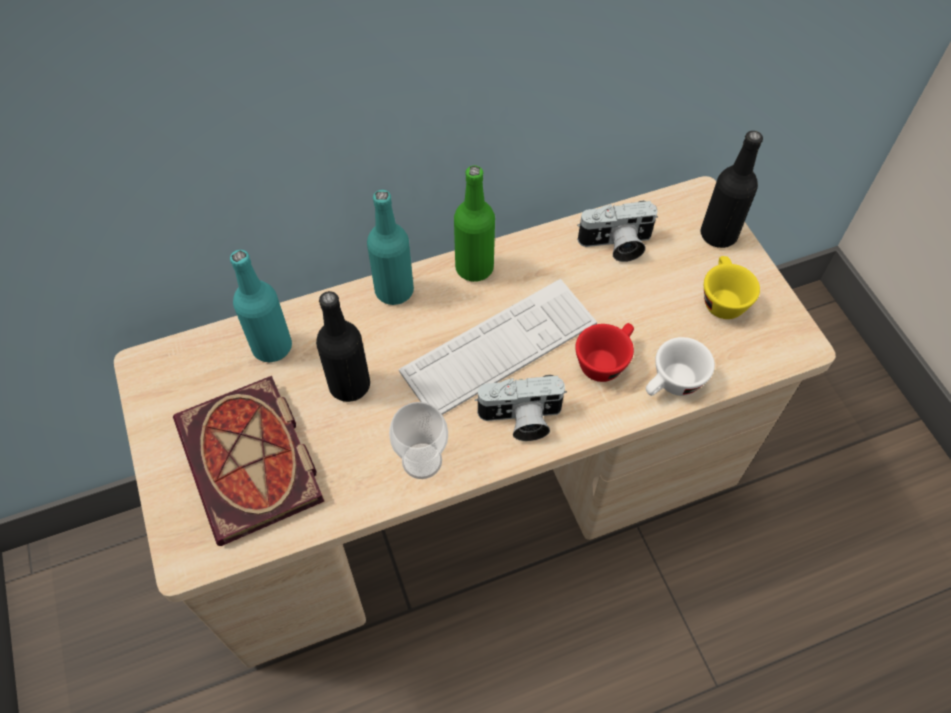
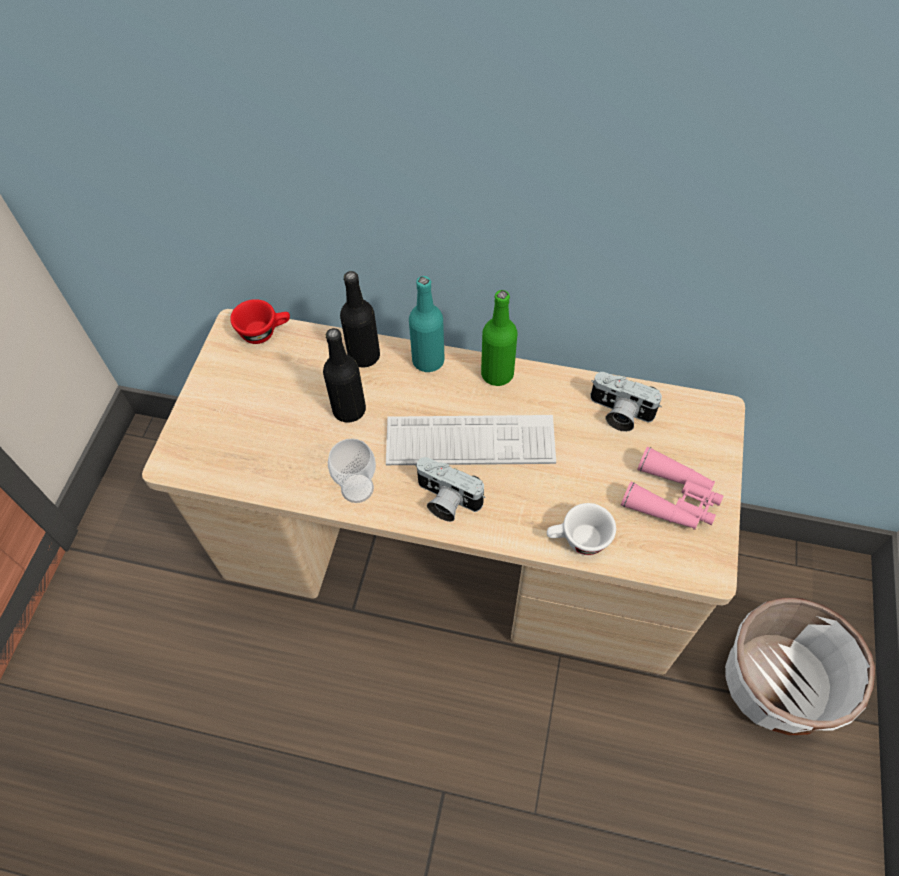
camera: 35 degrees right, 0 degrees up
book [173,376,324,546] -> none
turquoise bottle [230,250,292,362] -> none
red cup [575,323,634,382] -> red cup moved to [230,299,290,344]
black bottle [701,131,763,248] -> black bottle moved to [340,271,380,368]
yellow cup [704,256,760,319] -> pink binoculars [621,446,724,530]
none -> white planter [725,598,875,735]

